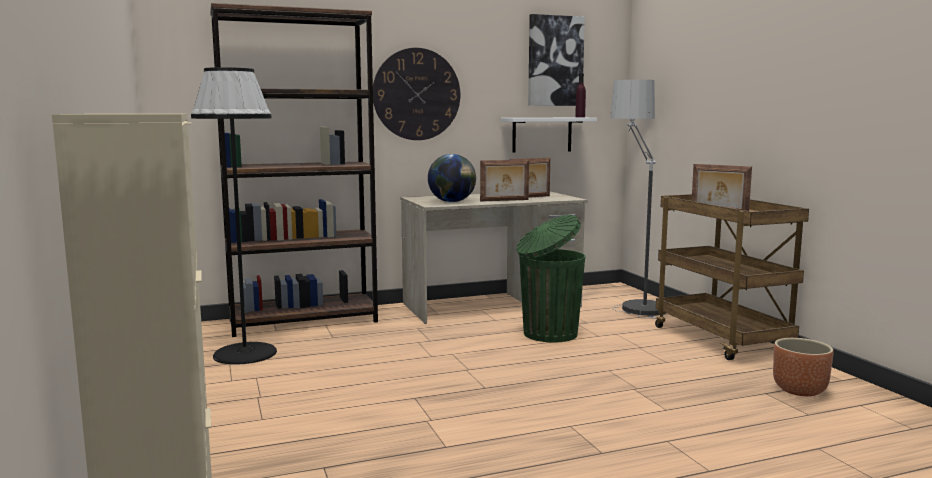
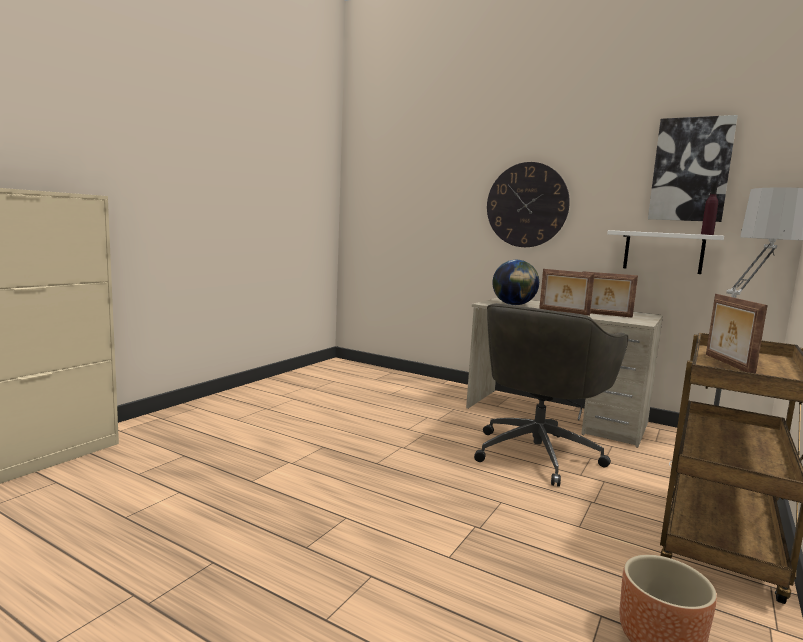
camera: 50 degrees right, 0 degrees up
black floor lamp [191,67,277,365] -> none
brown bookcase [210,3,378,337] -> none
green trash can [516,215,585,342] -> grey office chair [474,303,628,487]

